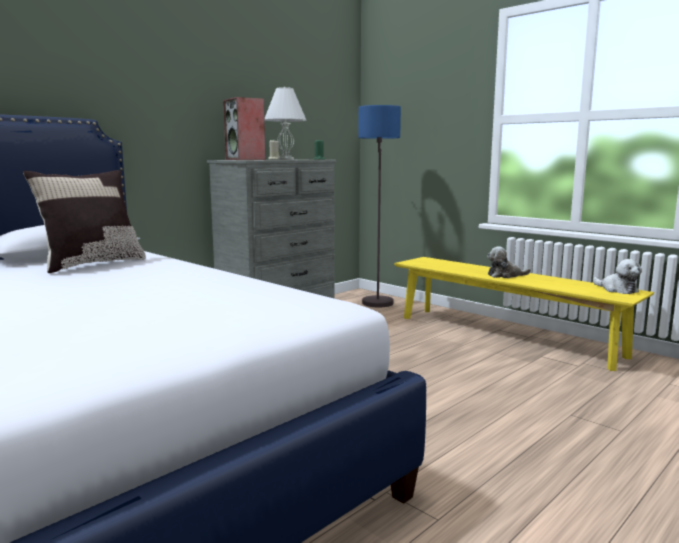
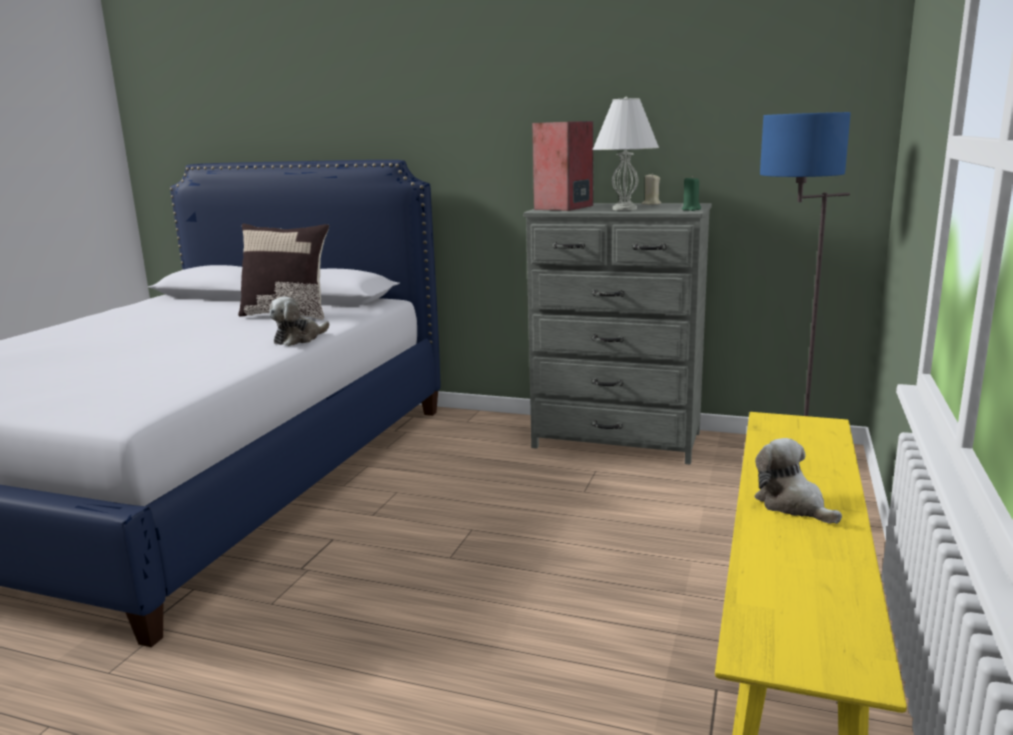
camera: 65 degrees right, 5 degrees up
plush toy [593,259,642,294] -> plush toy moved to [269,296,330,346]

